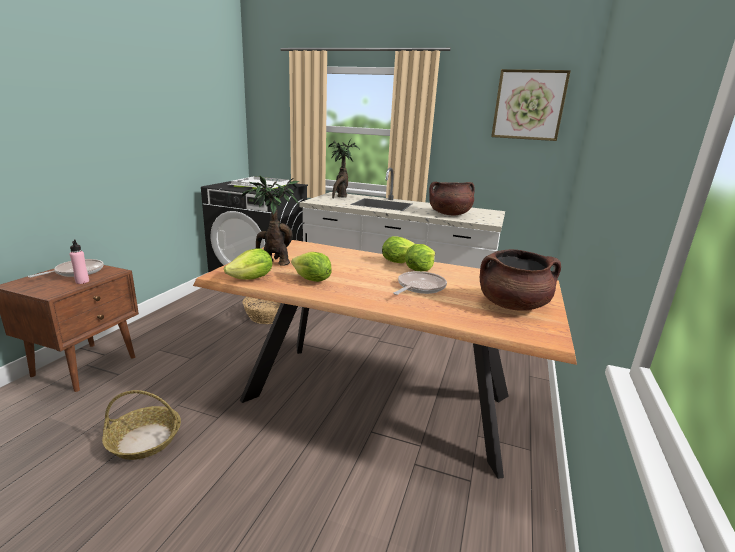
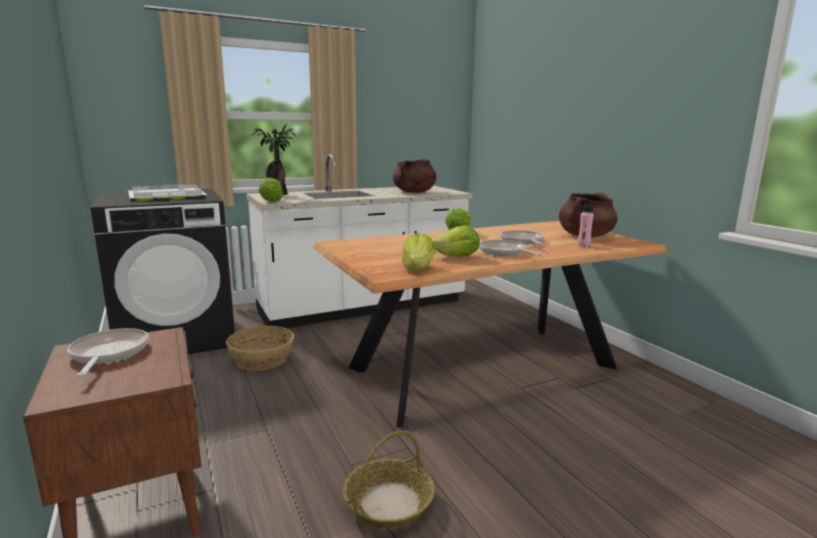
camera: 45 degrees left, 5 degrees down
pink bottle [70,239,89,284] -> pink bottle moved to [578,201,596,247]
potted plant [241,176,299,266] -> none
lettuce [405,244,435,271] -> lettuce moved to [259,178,283,202]
picture [491,69,571,141] -> none
none -> frying pan [479,240,542,256]

